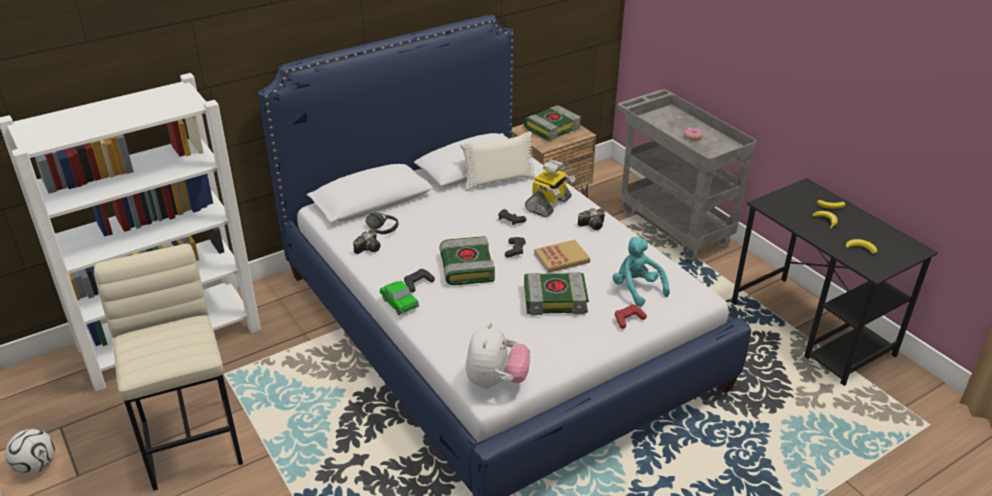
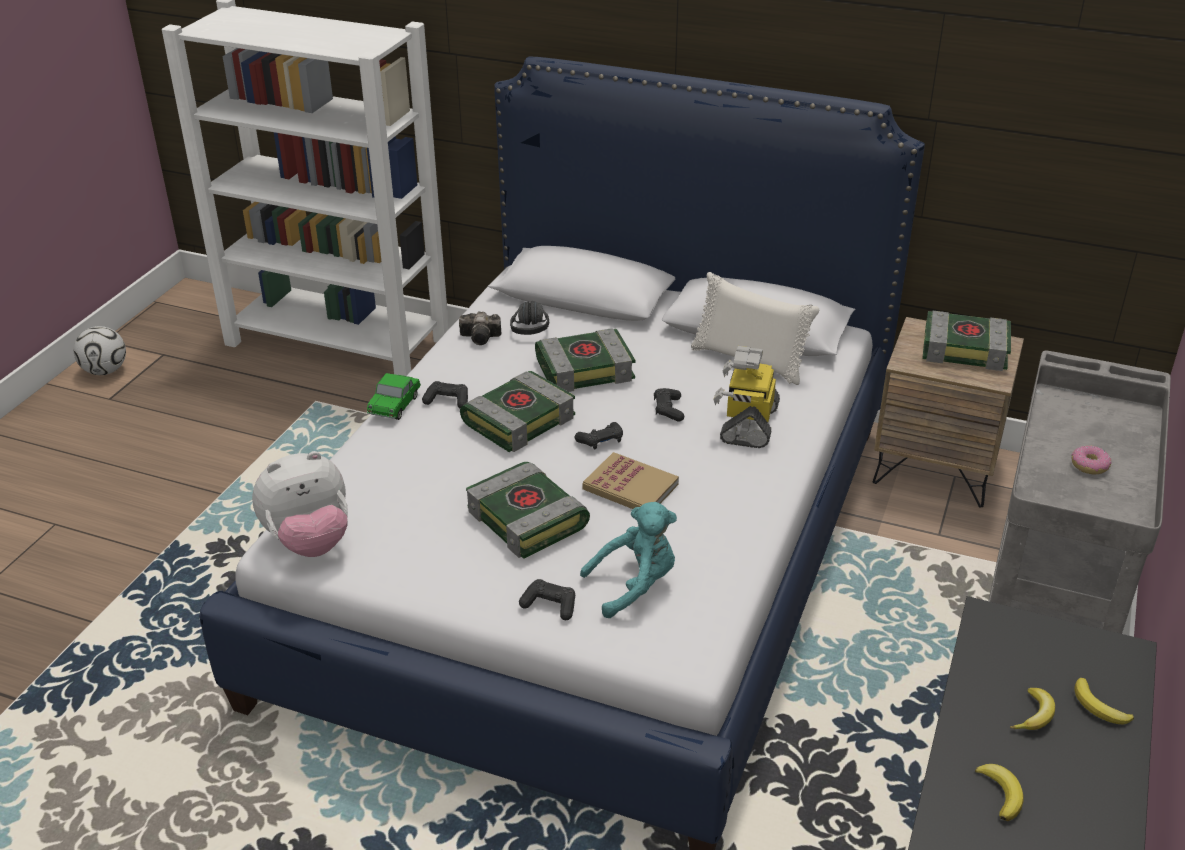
camera: 55 degrees right, 0 degrees up
beige stool [94,244,243,491] -> none
toy robot [525,159,576,218] -> toy robot turned 105 degrees clockwise [714,346,780,448]
camera [578,208,605,230] -> none
turquoise plush toy [613,237,670,307] -> turquoise plush toy turned 45 degrees clockwise [580,502,677,618]
red game controller [615,304,647,329] -> black game controller [519,579,575,620]
none -> book [535,328,635,392]

